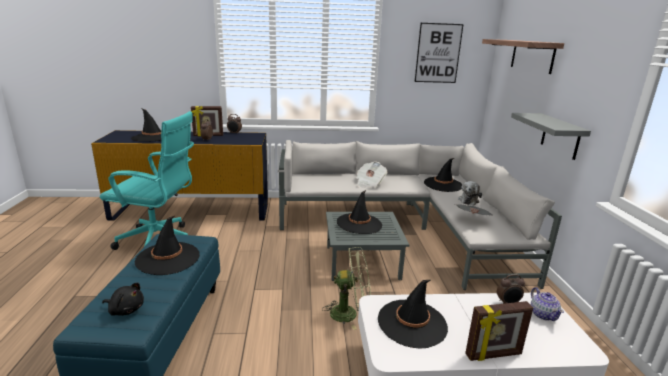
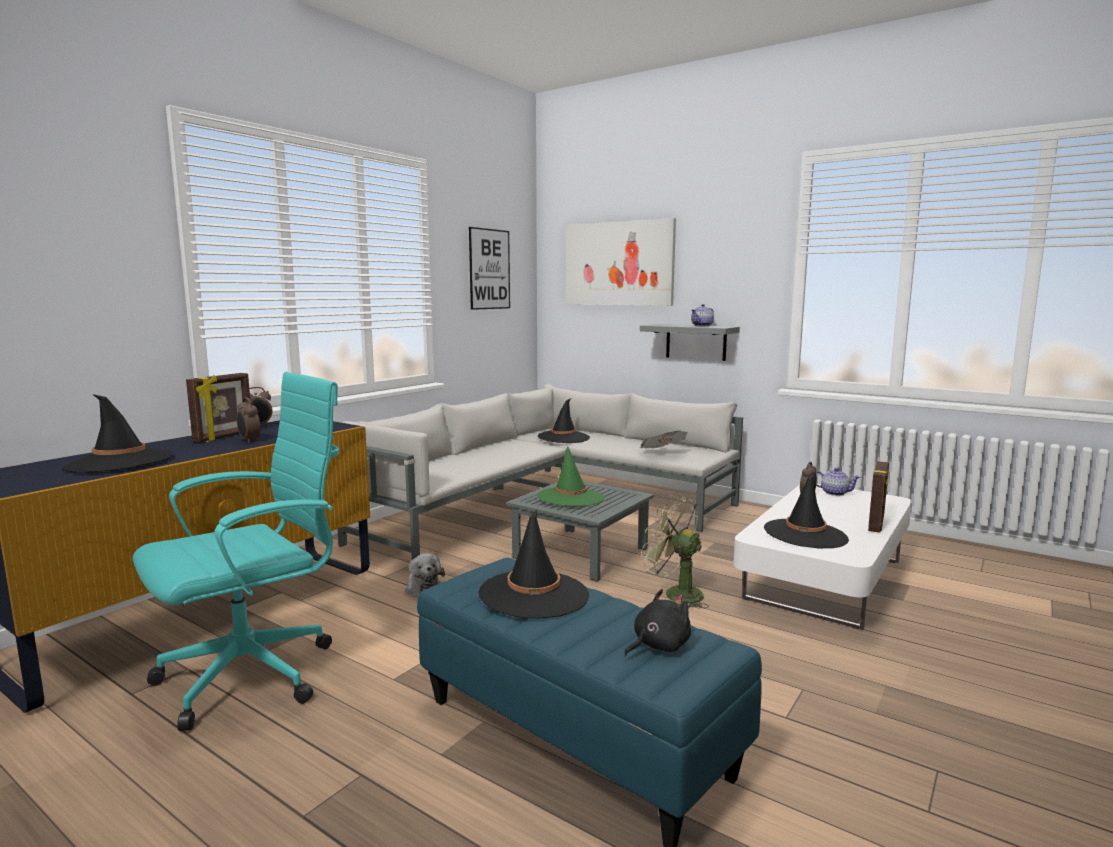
camera: 50 degrees left, 10 degrees down
green fan [322,247,371,330] -> green fan turned 90 degrees counterclockwise [641,495,709,608]
black hat [337,190,382,234] -> green hat [537,446,605,506]
newspaper [356,162,387,188] -> none
plush toy [458,181,482,205] -> plush toy moved to [405,553,445,597]
shelf [482,39,564,74] -> picture [566,218,676,306]
none -> teapot [691,304,714,326]

